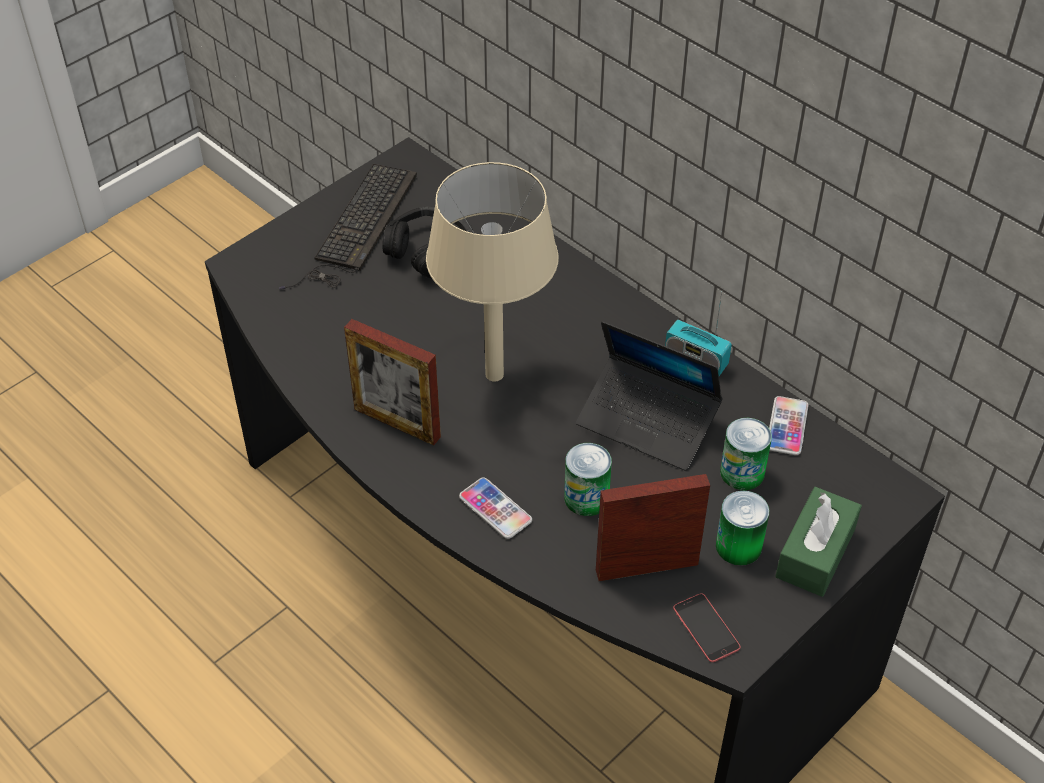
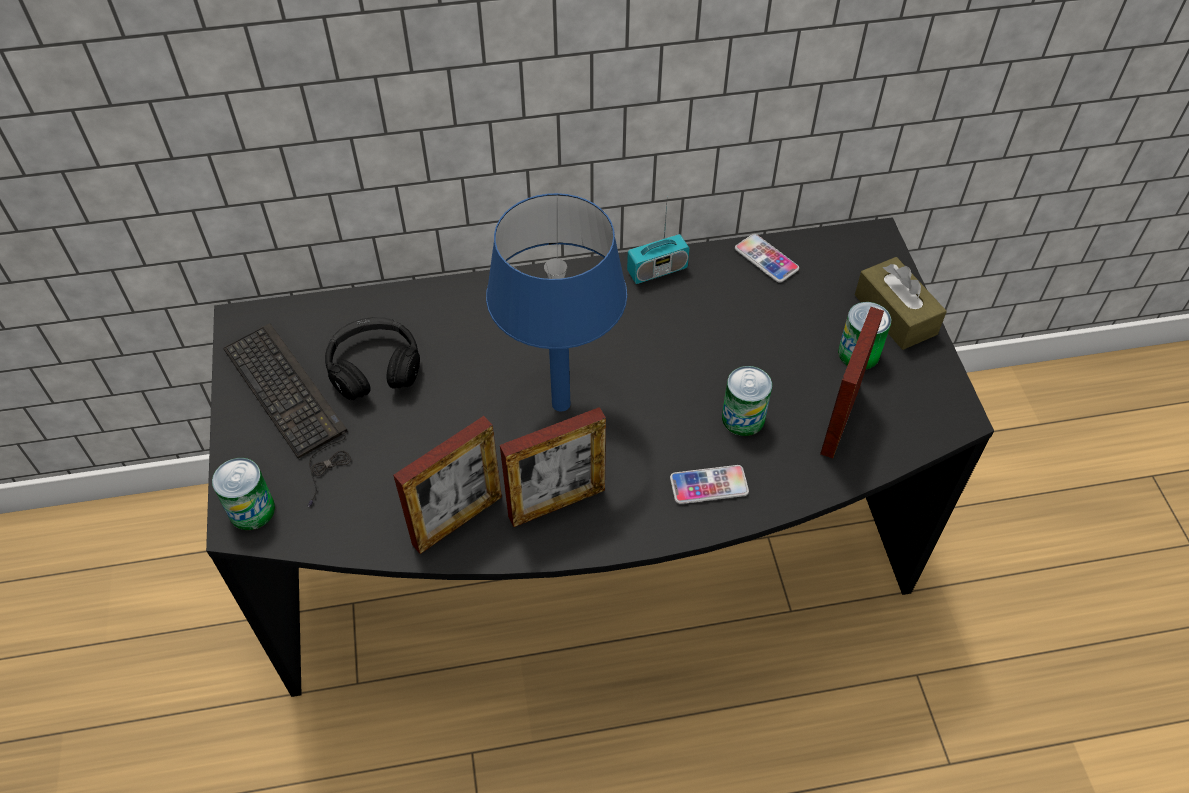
camera: 55 degrees left, 5 degrees up
beige table lamp [426,162,559,382] -> blue table lamp [486,193,627,412]
laptop [576,321,723,471] -> none
phone [673,593,741,662] -> none
can [720,418,772,490] -> can moved to [212,458,275,530]
green tissue box [775,487,862,597] -> brown tissue box [855,257,947,350]
none -> picture frame [393,416,502,554]

